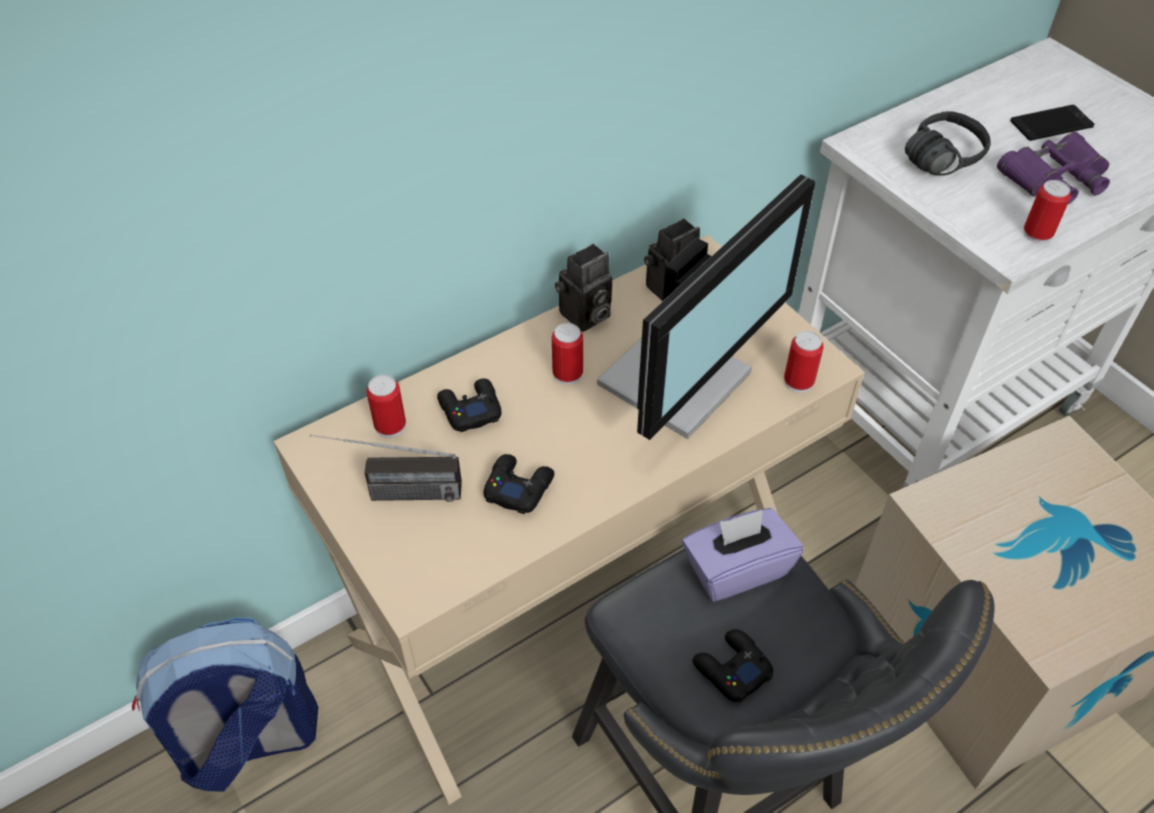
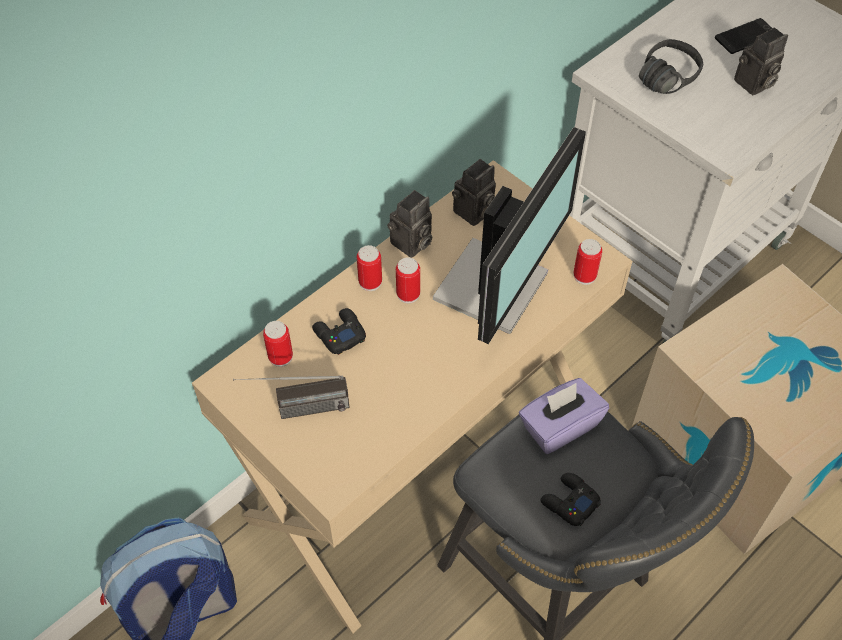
camera: 10 degrees left, 5 degrees up
black game controller [484,454,554,514] -> none
purple binoculars [997,132,1110,204] -> camera [734,27,788,95]
can [1023,180,1071,243] -> can moved to [357,245,382,291]

